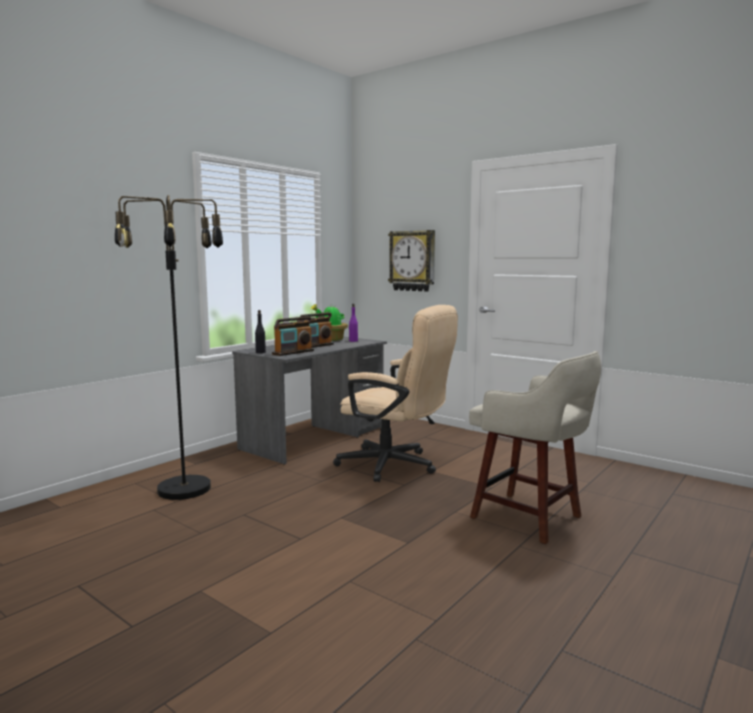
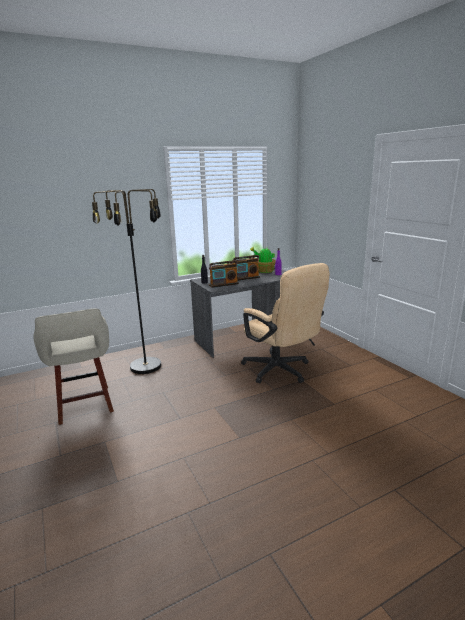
camera: 25 degrees right, 10 degrees up
wall clock [388,230,435,292] -> none
beige stool [469,351,601,544] -> beige stool moved to [33,309,114,425]

